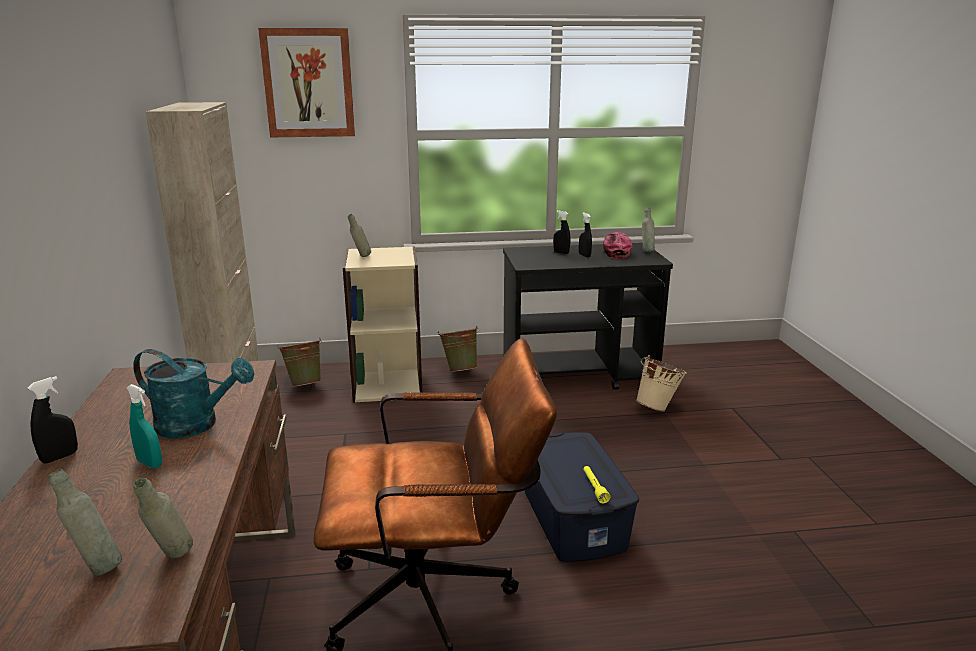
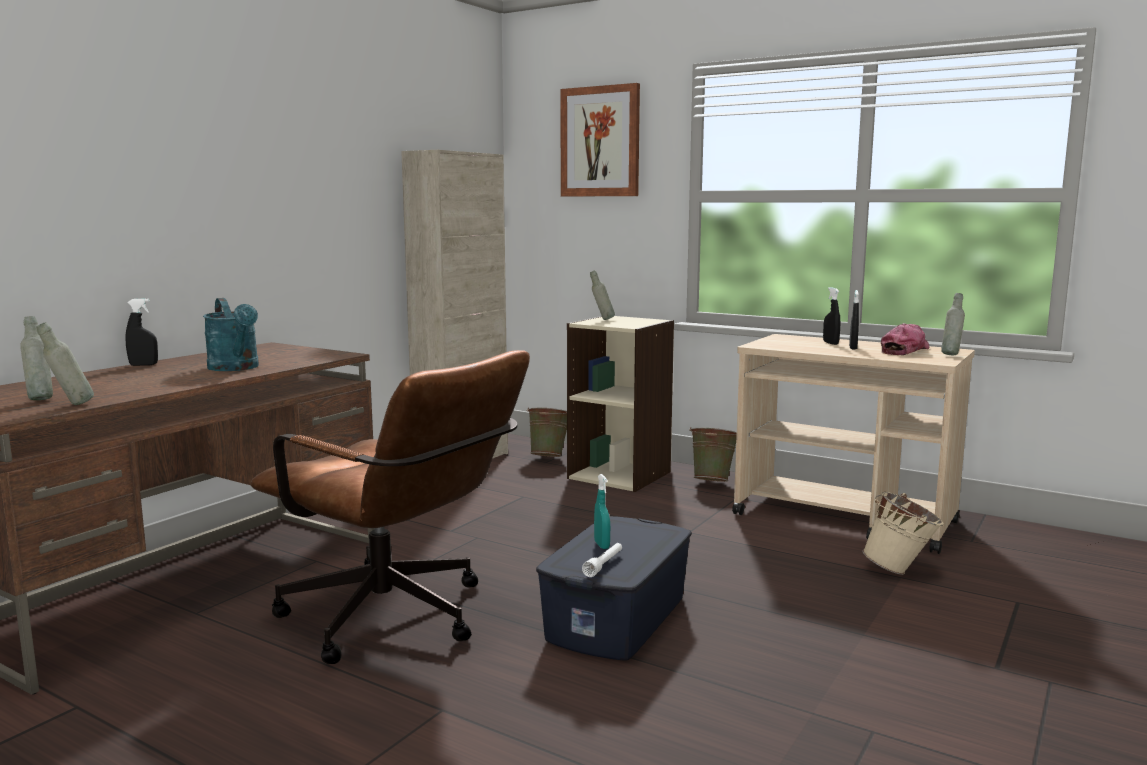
camera: 40 degrees right, 10 degrees down
turquoise spray bottle [127,384,162,468] -> turquoise spray bottle moved to [594,474,610,549]
black cart [503,243,673,390] -> beige cart [732,334,975,554]
yellow flashlight [583,466,610,503] -> white flashlight [582,543,622,577]

